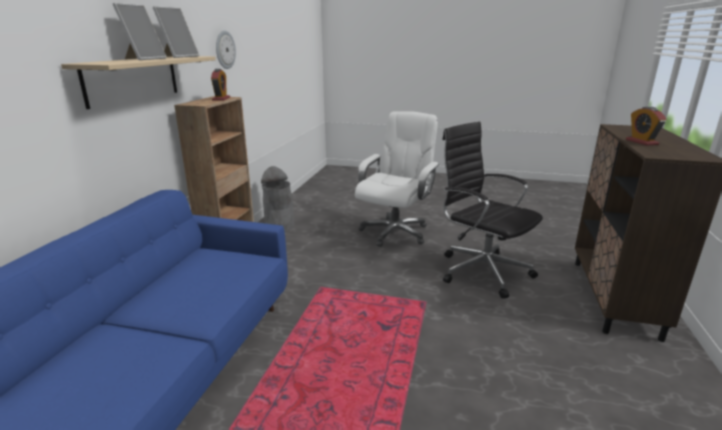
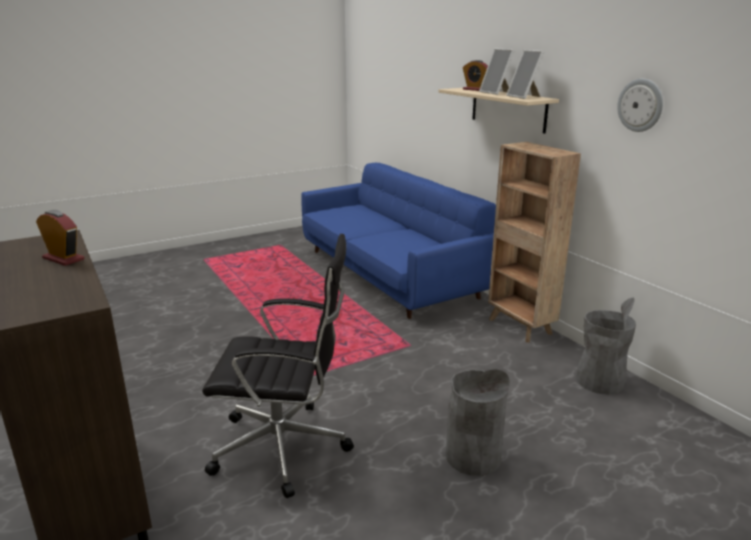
camera: 135 degrees right, 0 degrees up
alarm clock [211,69,230,101] -> alarm clock moved to [463,60,488,91]
white office chair [355,111,439,247] -> grey trash can [445,369,510,476]

